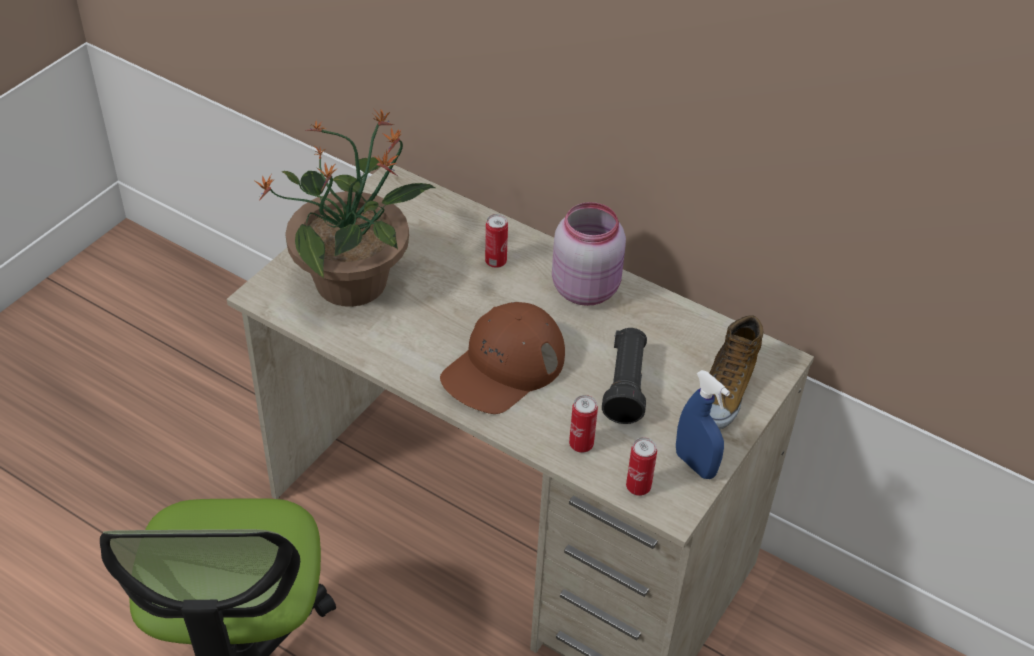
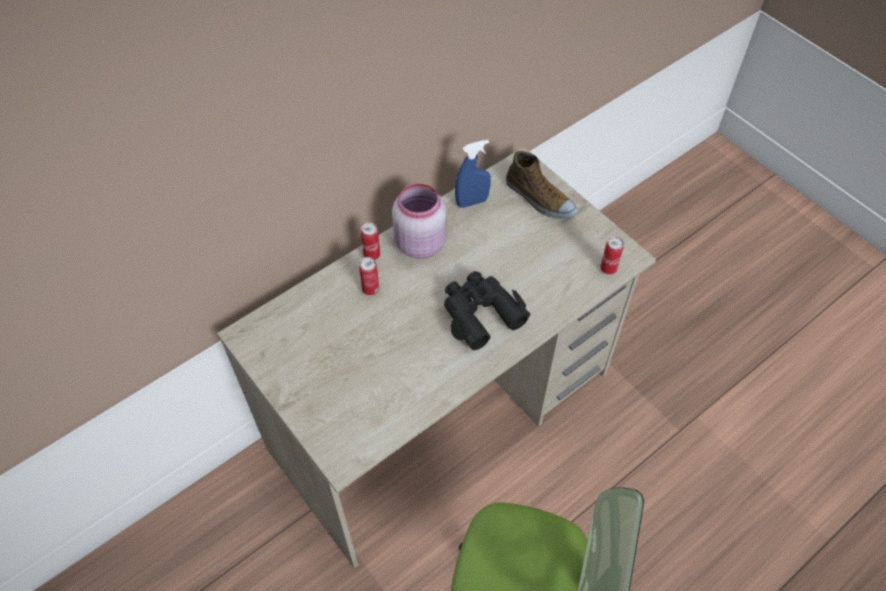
camera: 70 degrees left, 10 degrees up
potted plant [255,109,435,307] -> none
brown cap [440,302,565,414] -> black binoculars [444,271,530,350]
can [569,395,598,453] -> can moved to [361,222,380,260]
black flashlight [602,328,647,424] -> none
blue spray bottle [676,370,730,479] -> blue spray bottle moved to [455,140,491,208]

